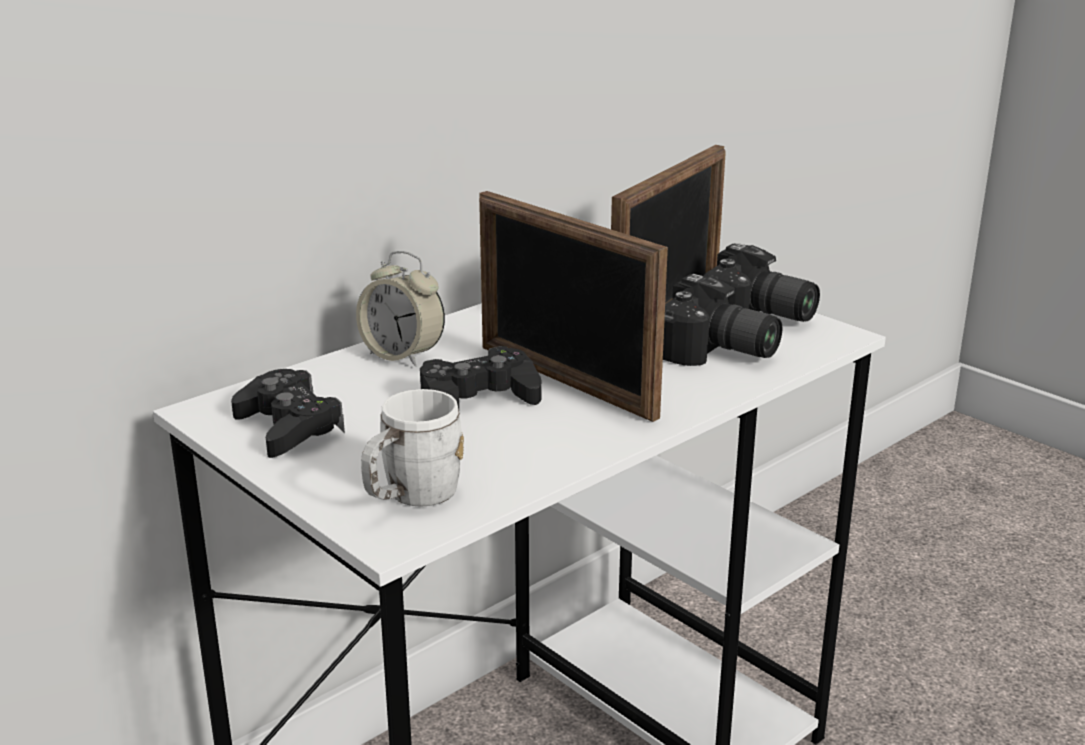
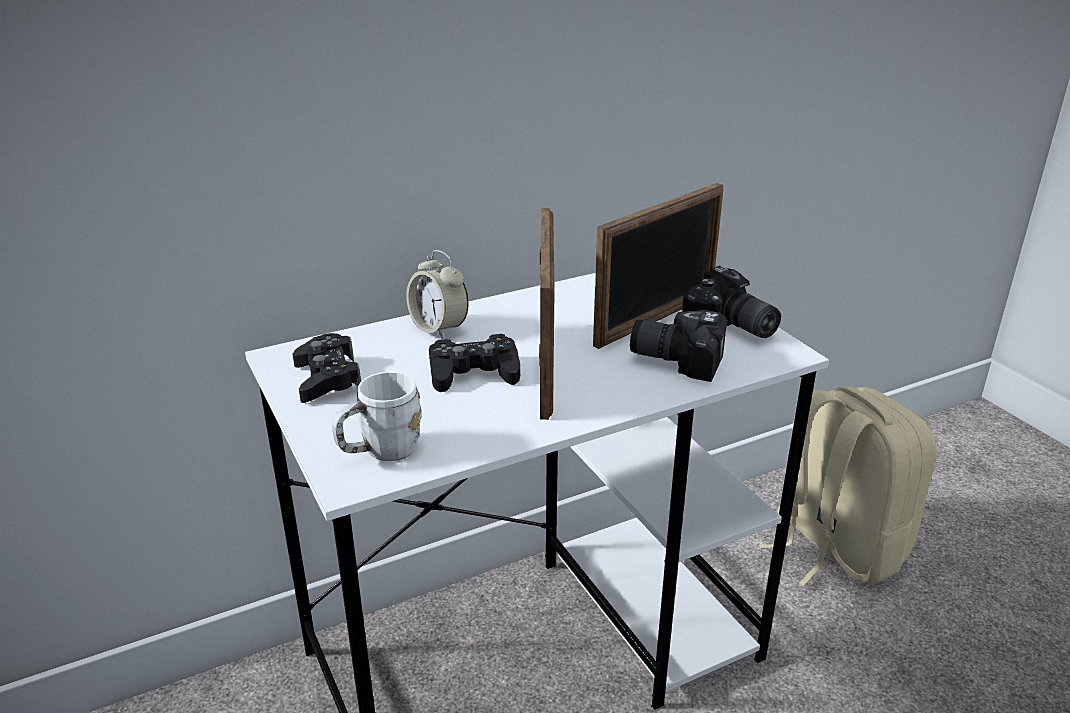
camera: 15 degrees right, 5 degrees up
picture frame [479,191,668,422] -> picture frame turned 150 degrees counterclockwise [539,208,555,420]
camera [663,274,782,366] -> camera turned 150 degrees clockwise [630,310,727,382]
none -> beige backpack [759,386,937,587]

